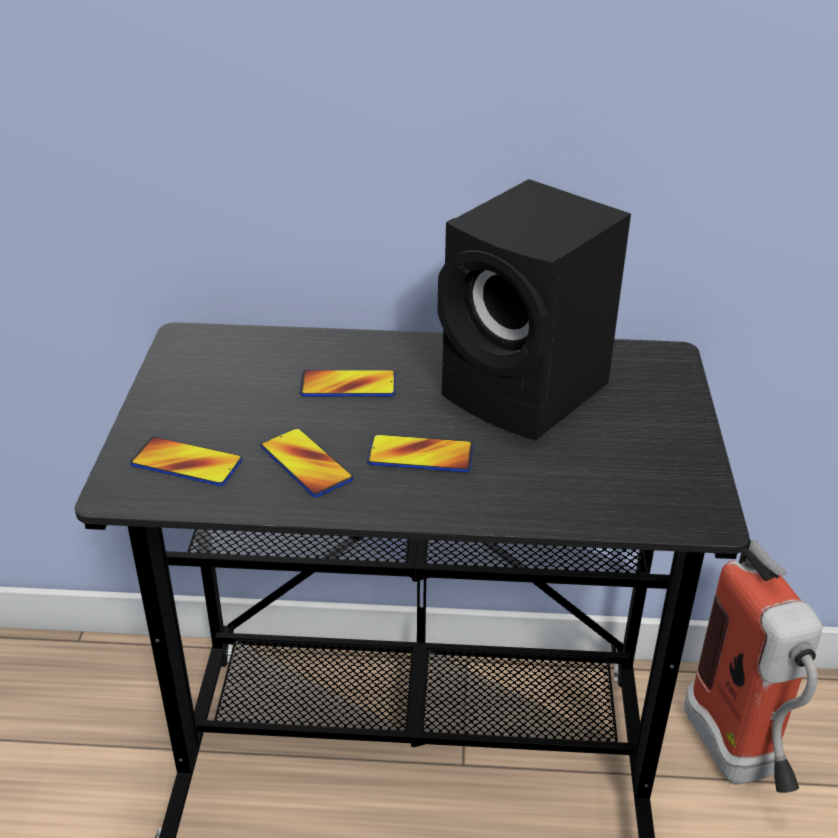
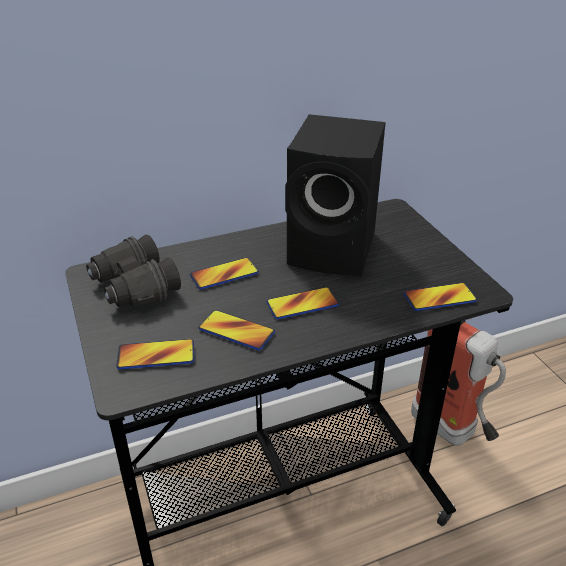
camera: 25 degrees left, 0 degrees up
none -> black binoculars [86,234,181,307]
none -> phone [403,283,477,311]

